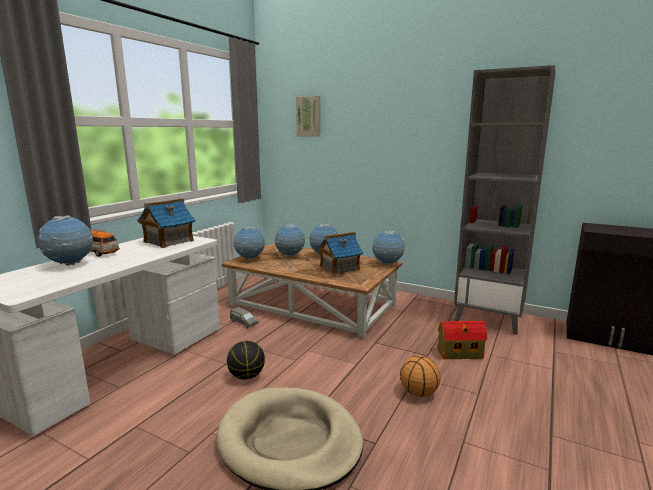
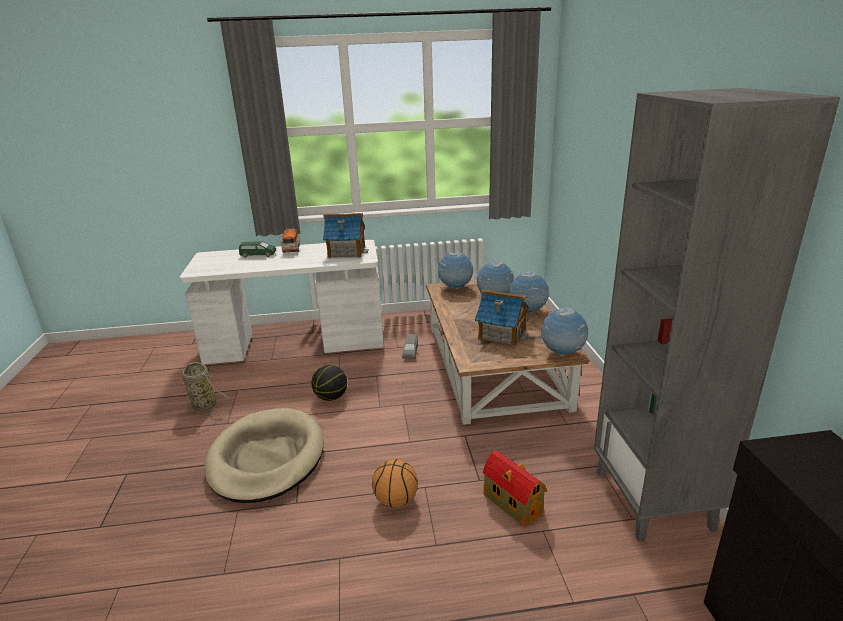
camera: 55 degrees right, 10 degrees up
globe [38,215,93,266] -> green toy car [239,241,276,258]
picture [296,96,320,137] -> none
none -> basket [179,362,232,416]

